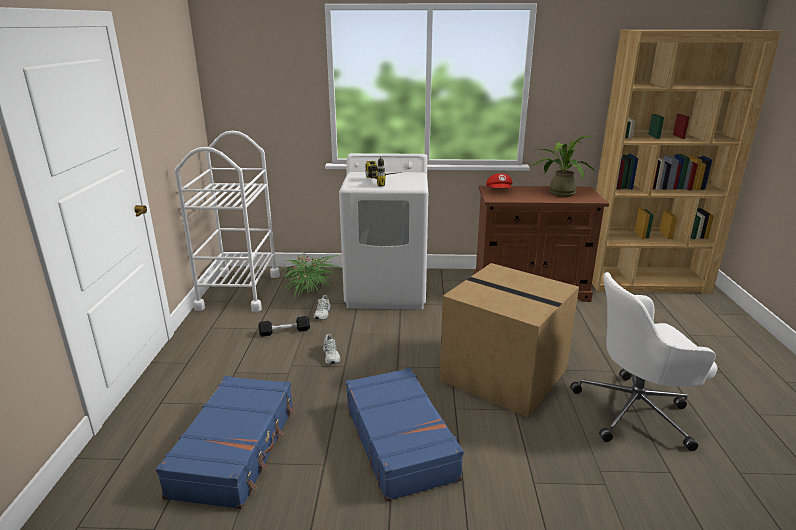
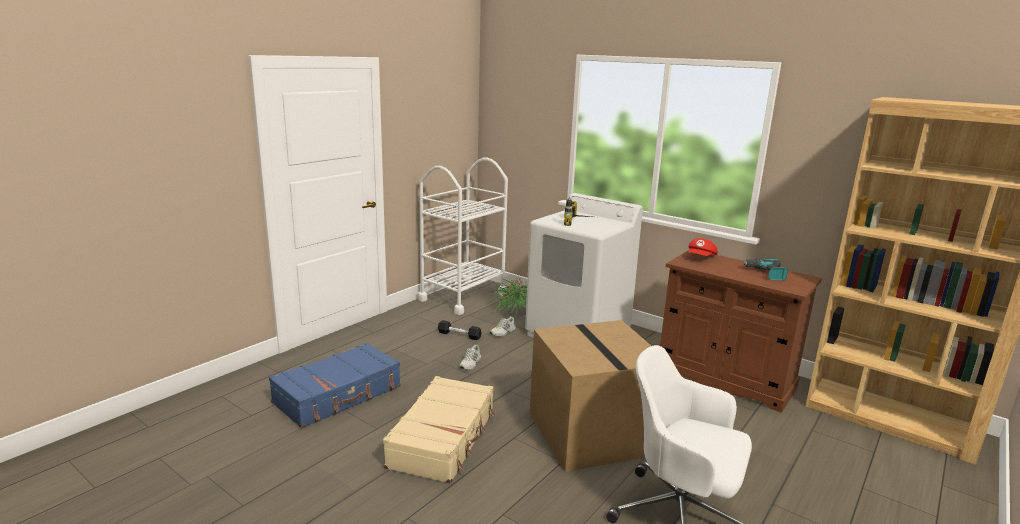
camera: 35 degrees right, 5 degrees down
blue suitcase [346,368,464,502] -> beige suitcase [383,376,495,484]
potted plant [530,135,596,197] -> power drill [742,258,788,281]

